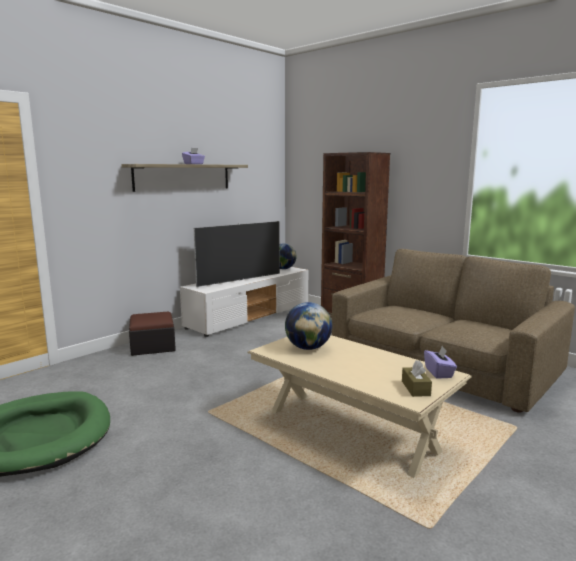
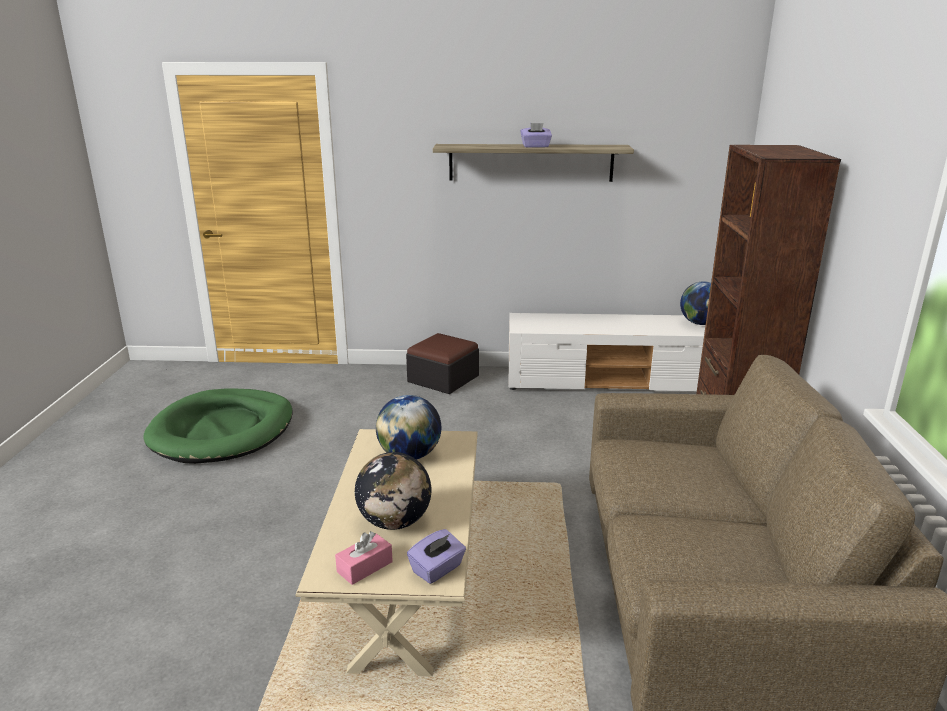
camera: 50 degrees right, 10 degrees up
television [194,221,280,287] -> none
brown tissue box [402,360,432,397] -> pink tissue box [335,531,393,585]
none -> globe [355,452,431,530]

